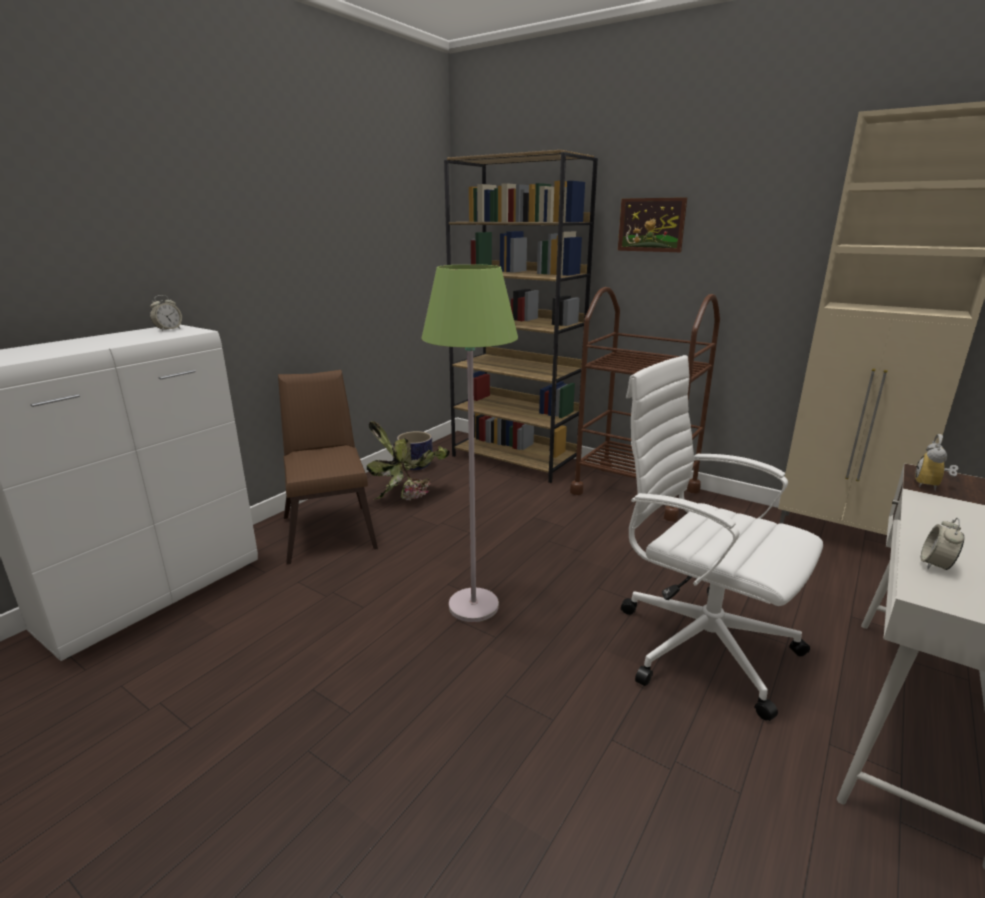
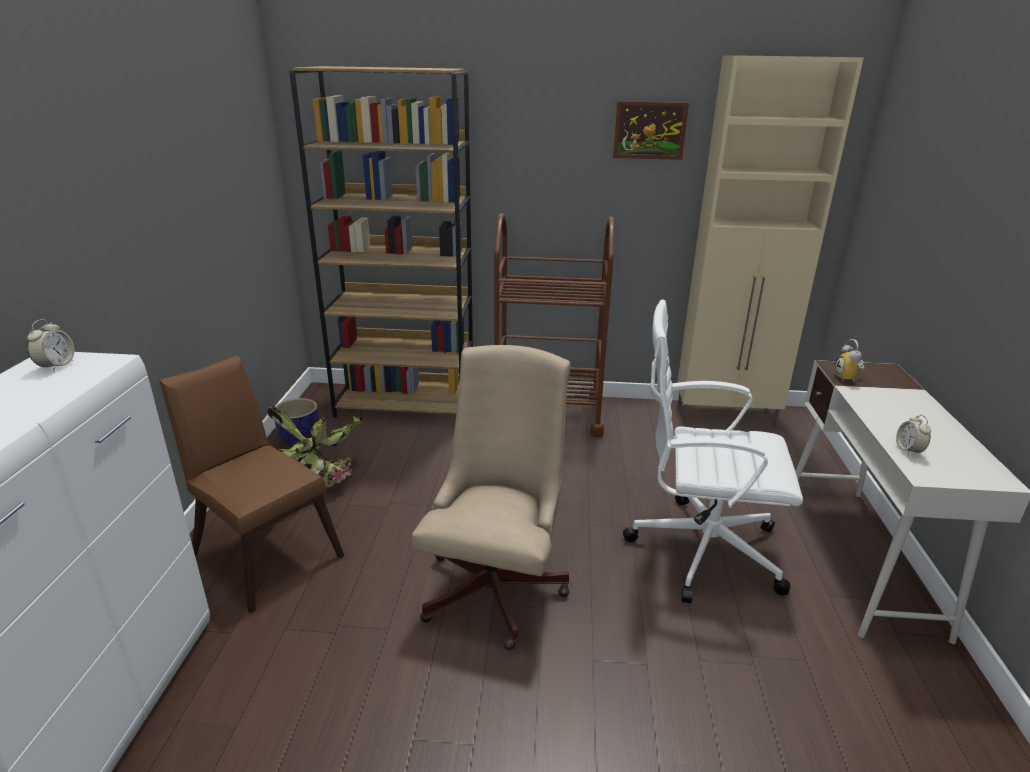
camera: 30 degrees left, 5 degrees up
green floor lamp [422,264,518,622] -> beige office chair [412,345,571,650]
picture [618,197,687,252] -> picture moved to [613,101,689,160]

